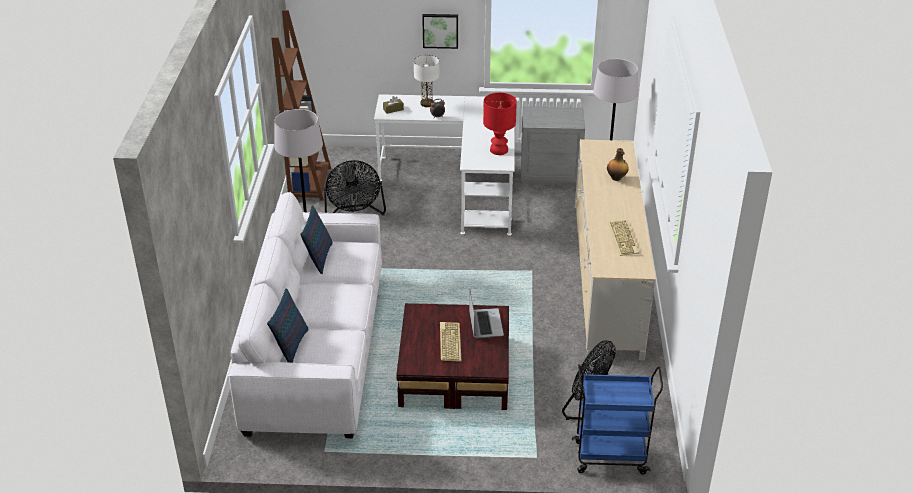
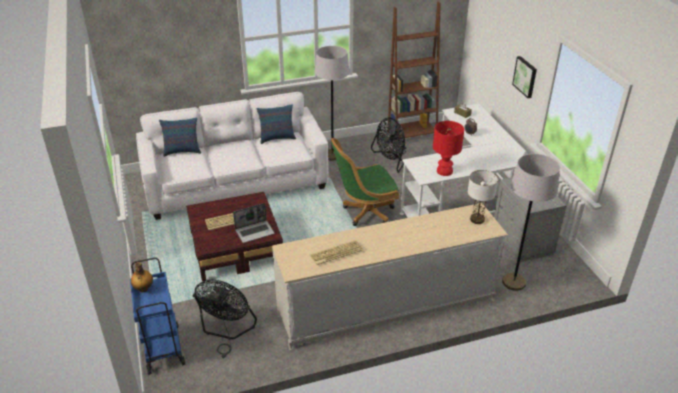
camera: 70 degrees right, 0 degrees up
table lamp [414,55,440,107] -> table lamp moved to [468,170,498,224]
bottle [607,148,629,181] -> bottle moved to [131,262,153,292]
none -> green office chair [331,138,399,226]

